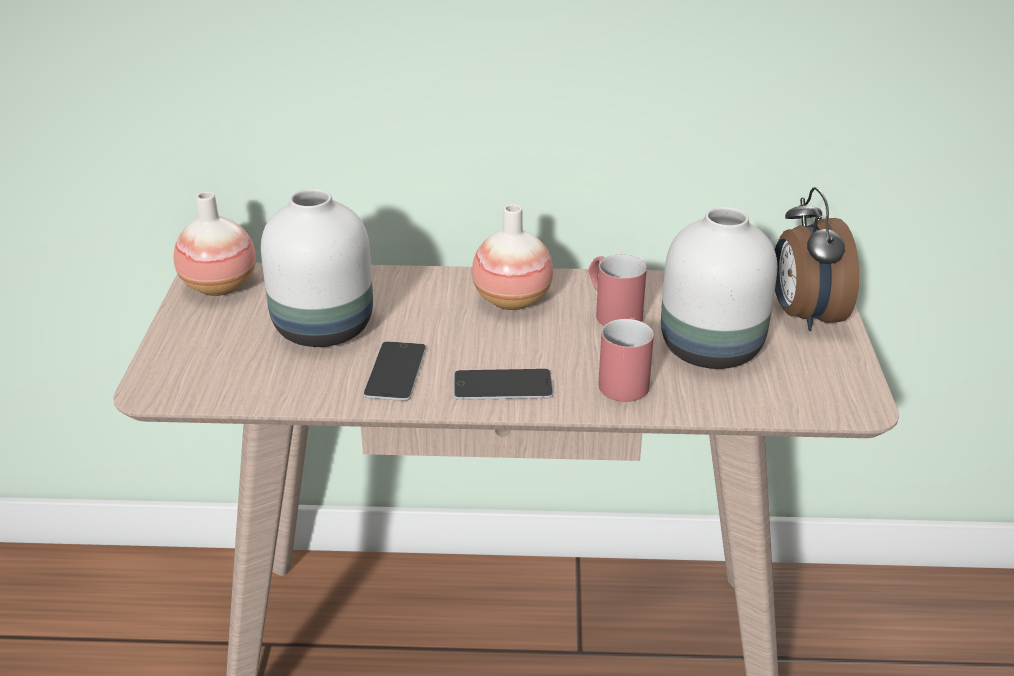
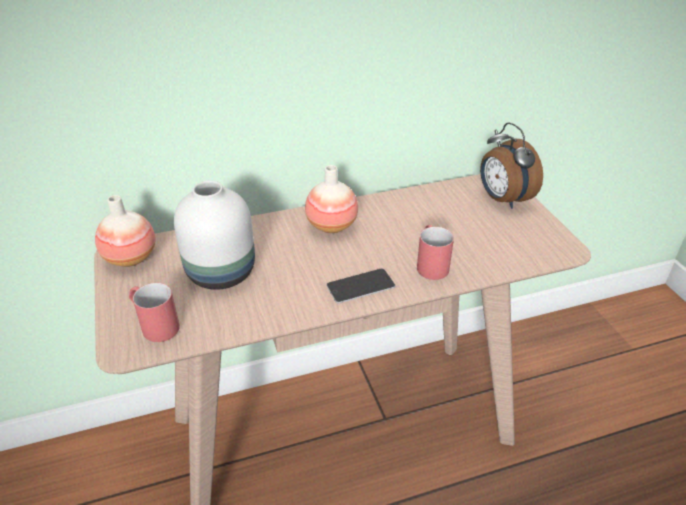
camera: 20 degrees left, 5 degrees up
phone [363,341,426,401] -> none
red mug [588,255,647,326] -> red mug moved to [129,283,180,342]
white vase [661,207,777,369] -> none

